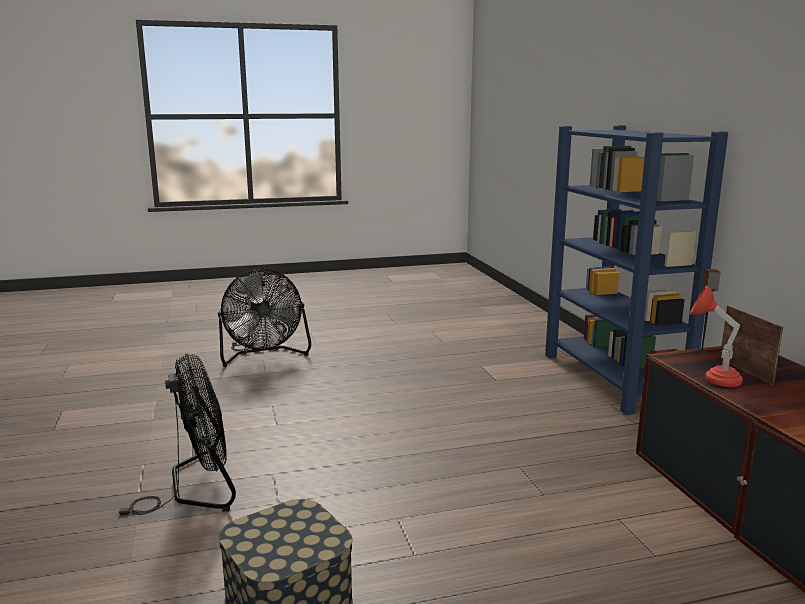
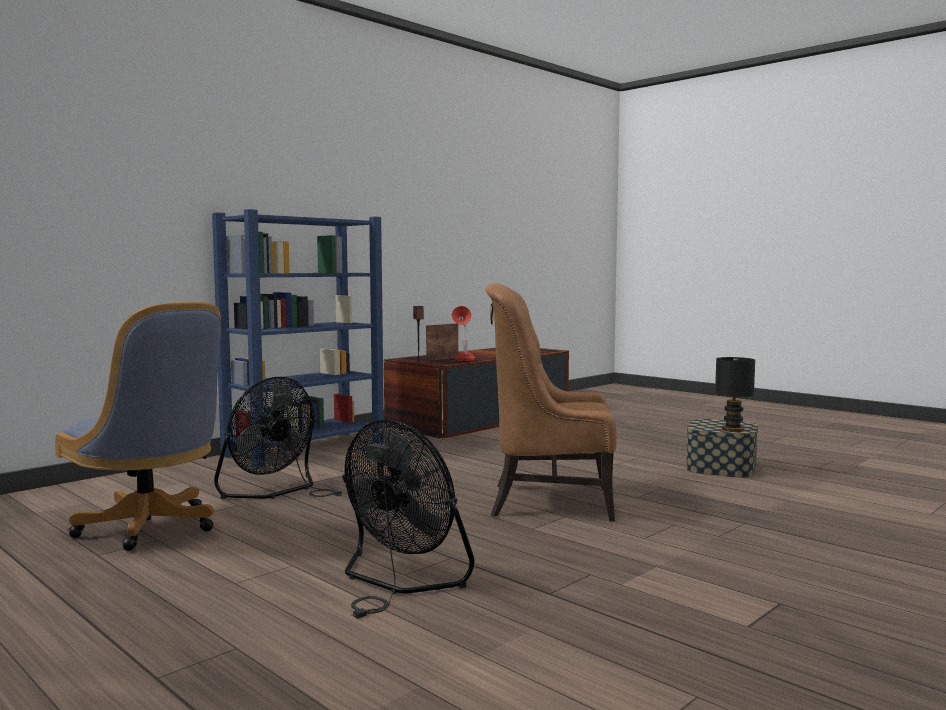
camera: 120 degrees left, 10 degrees down
black fan [118,353,236,515] -> black fan moved to [214,377,342,499]
none -> blue office chair [55,302,221,551]
none -> brown chair [486,284,617,521]
none -> black table lamp [715,357,755,432]

